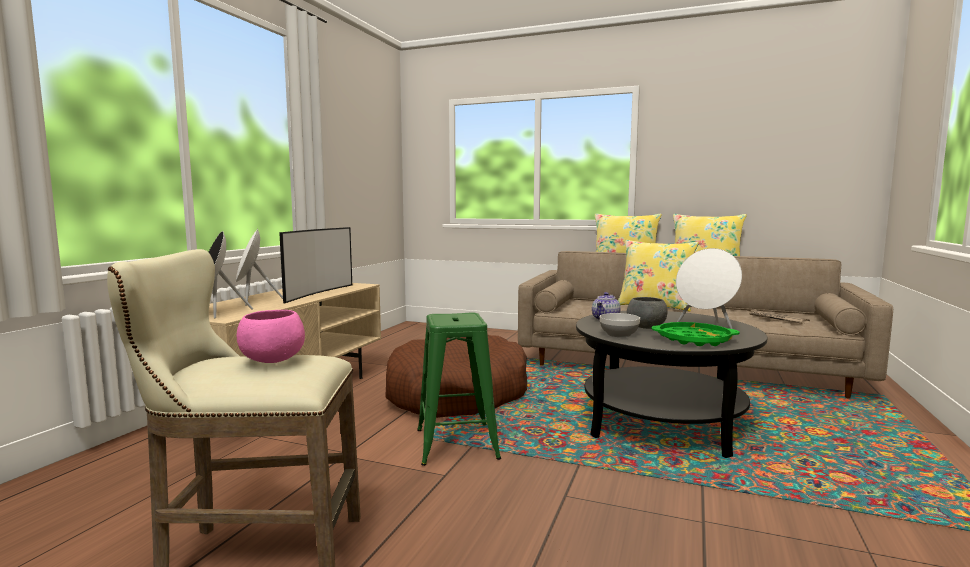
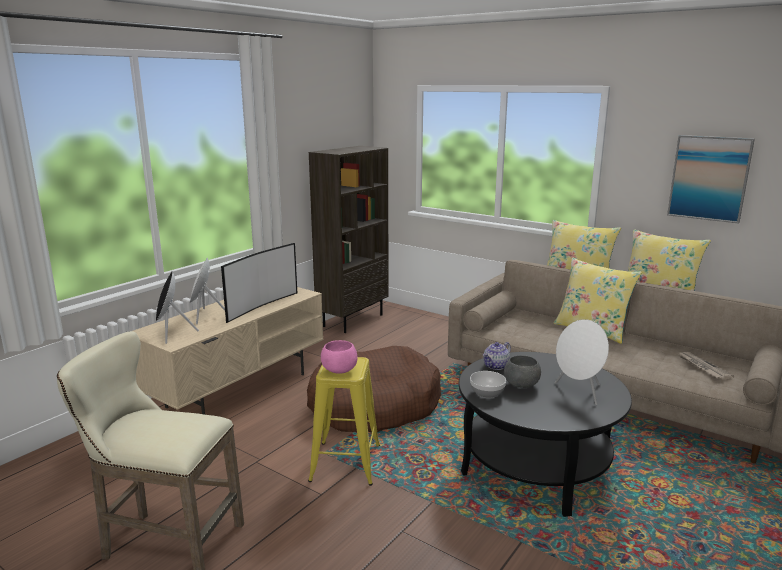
camera: 15 degrees right, 10 degrees up
pink bowl [237,310,305,363] -> pink bowl moved to [321,340,358,374]
green stool [417,313,501,466] -> yellow stool [308,357,380,486]
green tray [652,322,740,346] -> none
none -> brown bookcase [309,146,388,333]
none -> picture [667,135,755,224]

